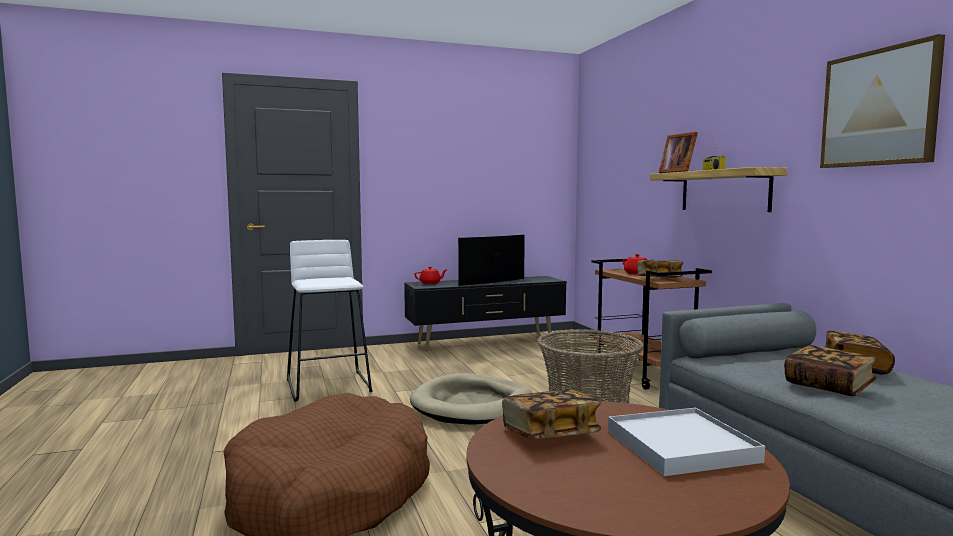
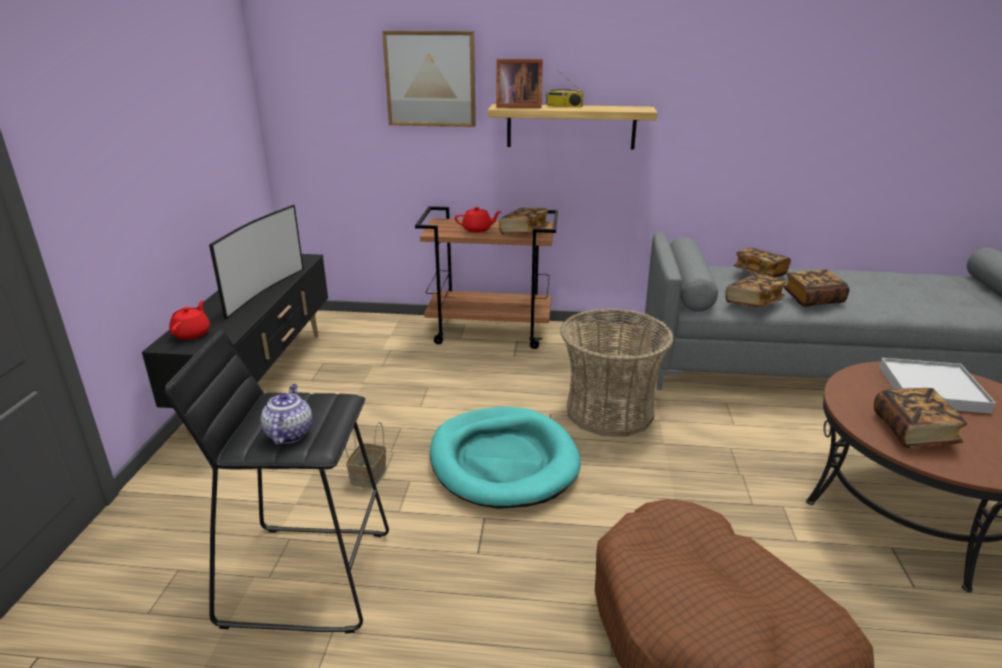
camera: 65 degrees left, 20 degrees up
white stool [287,240,372,402] -> black stool [165,330,389,634]
beige dog bed [410,373,533,424] -> turquoise dog bed [430,407,581,509]
television [458,235,525,286] -> television turned 150 degrees counterclockwise [209,205,304,319]
picture [820,34,945,168] -> picture moved to [382,31,476,127]
none -> teapot [261,384,312,445]
none -> basket [345,422,386,488]
none -> book [725,274,787,308]

